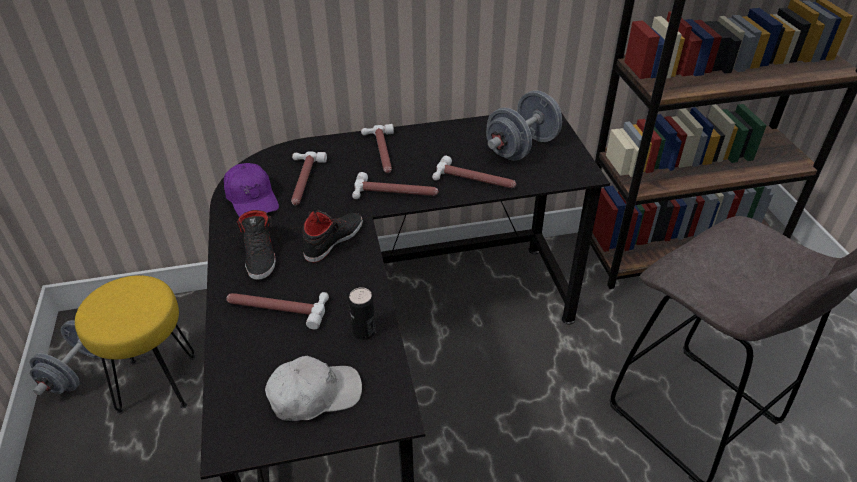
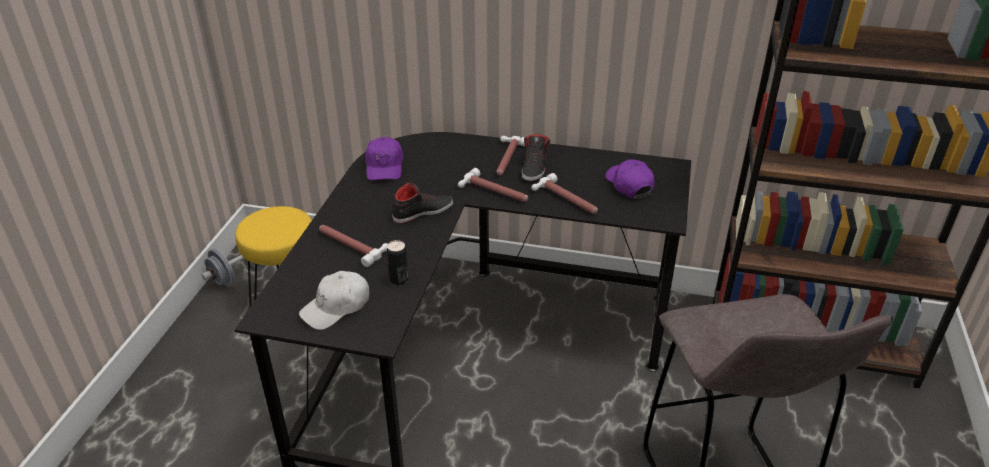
camera: 25 degrees right, 5 degrees down
black shoe [235,210,276,280] -> black shoe moved to [522,134,550,181]
white cap [265,356,362,421] -> white cap turned 135 degrees clockwise [299,271,369,330]
hammer [291,151,327,205] -> none
grey dumbbell [486,90,562,161] -> purple cap [605,159,654,198]

